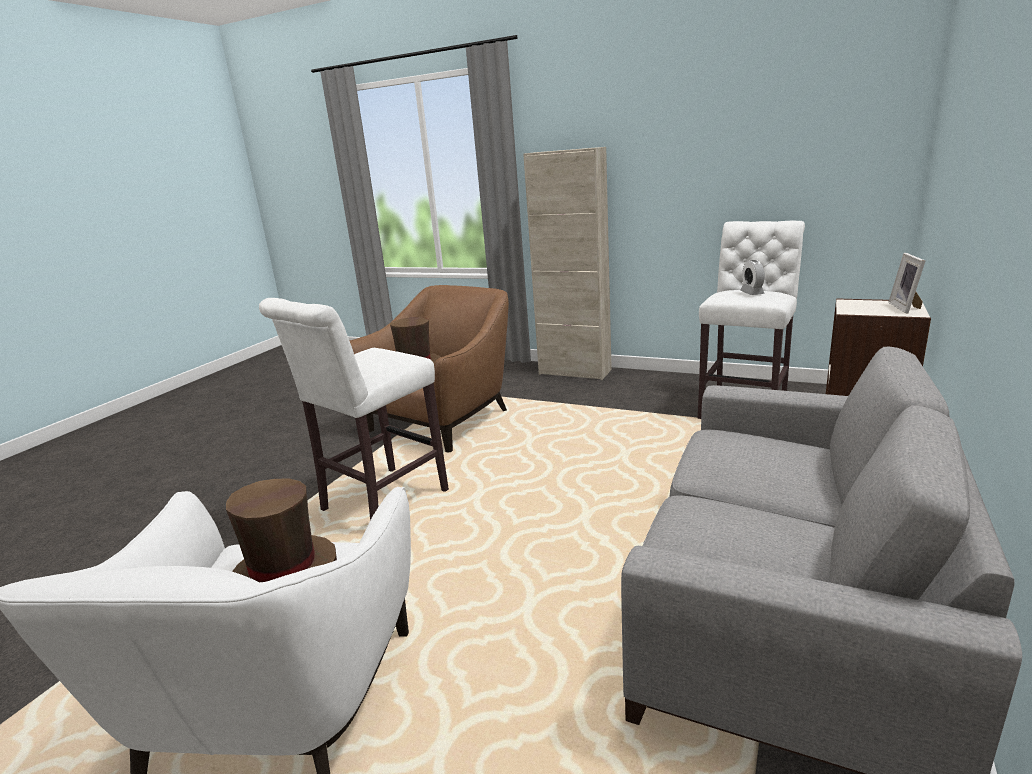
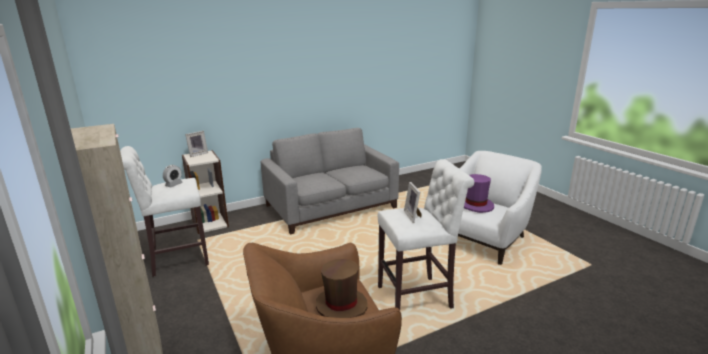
camera: 145 degrees left, 0 degrees up
brown hat [226,478,337,582] -> purple hat [464,174,494,213]
none -> picture frame [404,182,422,223]

